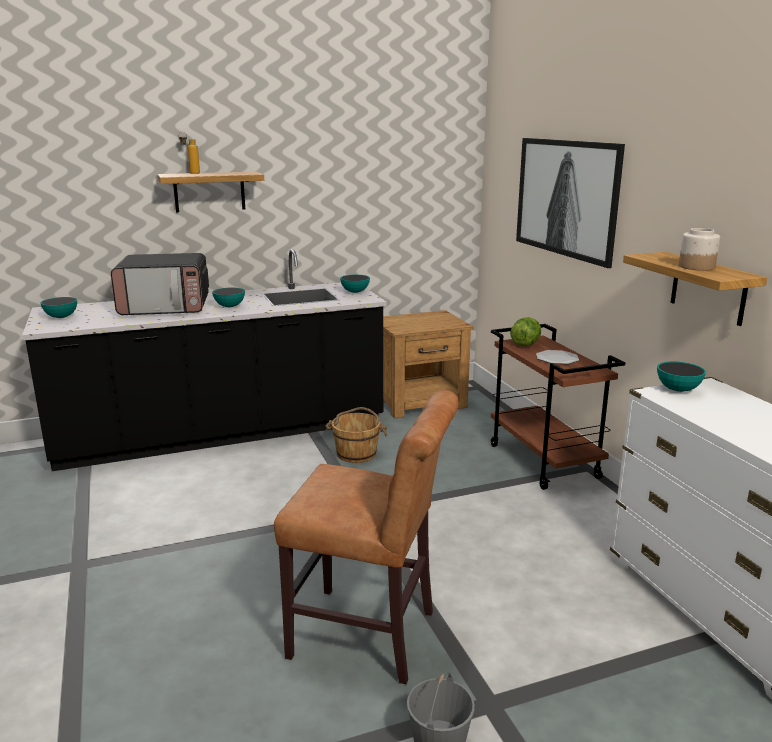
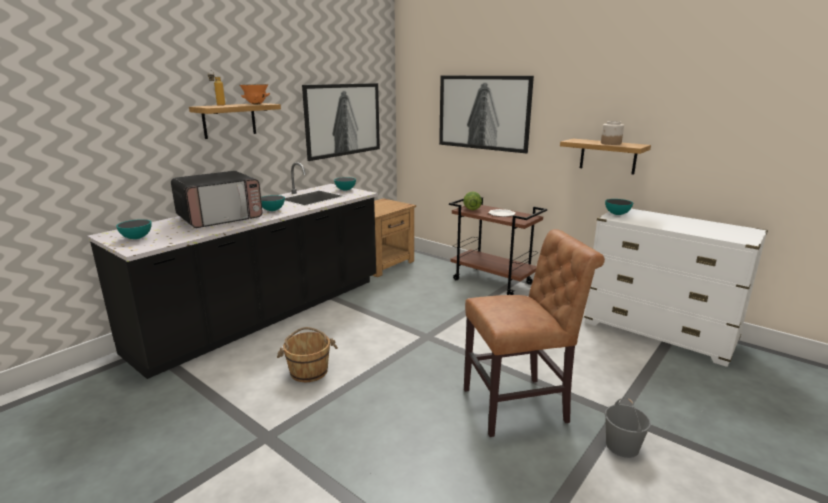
camera: 30 degrees left, 0 degrees up
brown bucket [326,407,388,463] -> brown bucket moved to [277,327,338,382]
none -> orange bowl [240,84,270,105]
none -> picture [302,83,380,161]

